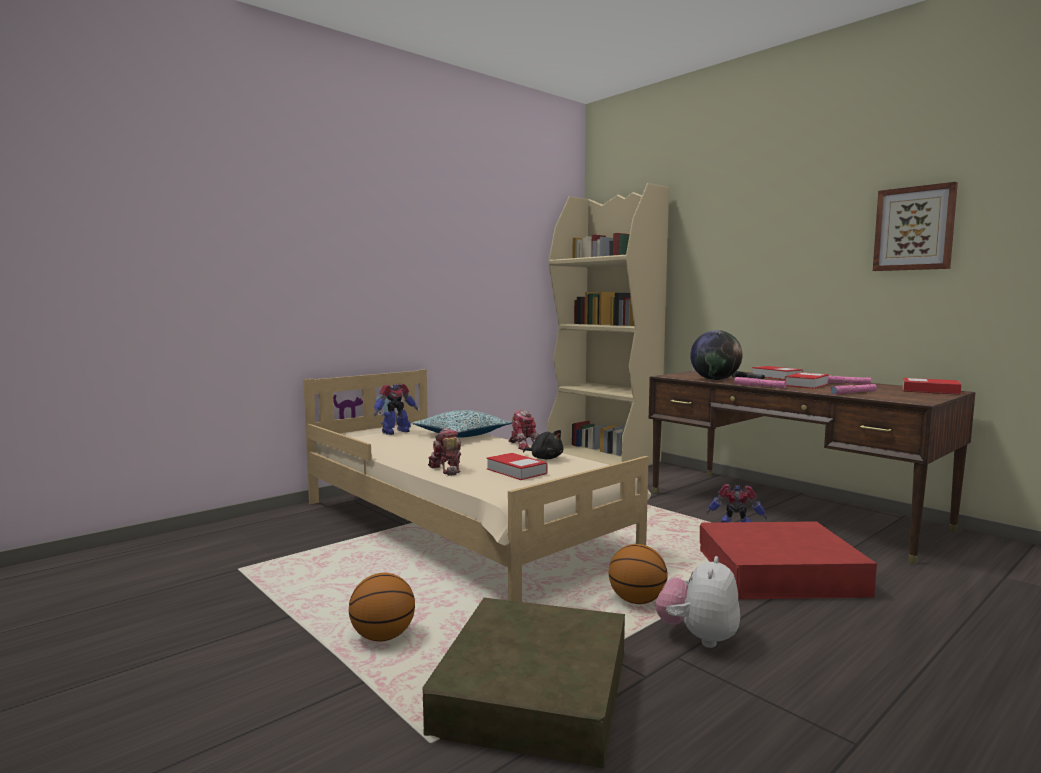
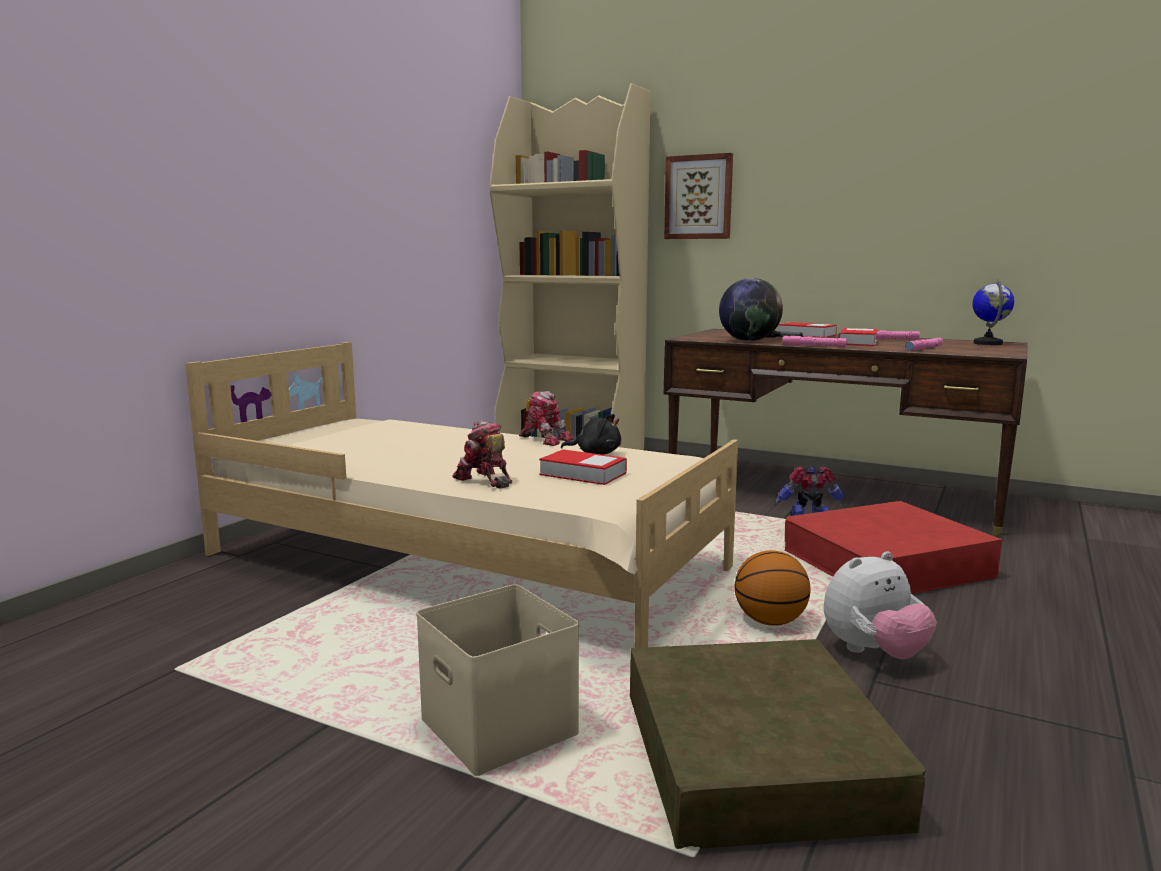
camera: 20 degrees left, 5 degrees up
basketball [349,573,415,642] -> beige storage box [416,584,579,779]
toy robot [374,384,418,435] -> none
pillow [412,410,512,437] -> none
plush toy [656,556,740,648] -> plush toy turned 120 degrees counterclockwise [824,551,937,659]
picture [873,182,958,271] -> picture moved to [664,153,733,239]
book [902,378,961,395] -> globe [972,279,1014,345]

